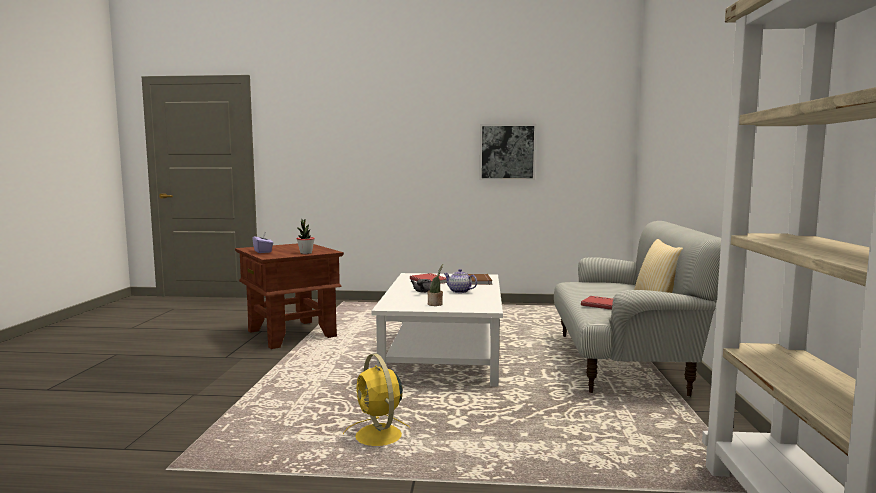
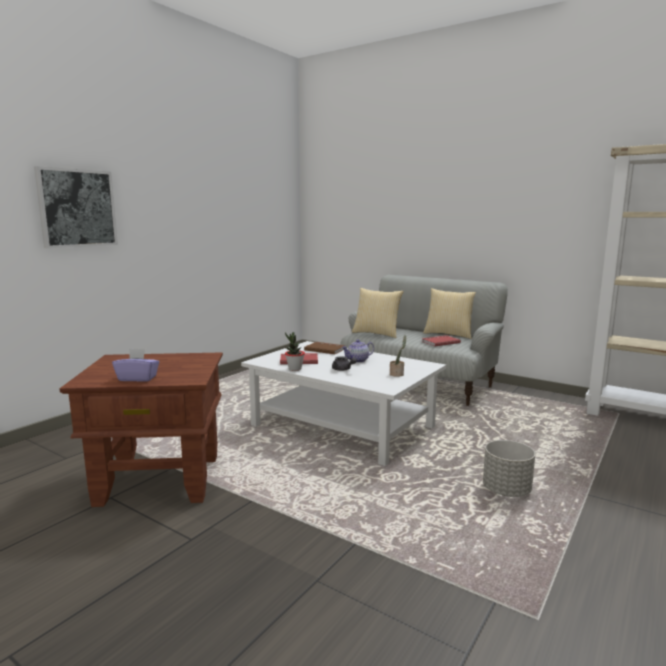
camera: 60 degrees left, 5 degrees up
potted plant [297,219,315,254] -> potted plant moved to [285,332,305,371]
yellow fan [343,353,411,446] -> grey planter [483,440,535,497]
picture [480,124,536,180] -> picture moved to [34,166,118,248]
none -> pillow [352,288,404,338]

